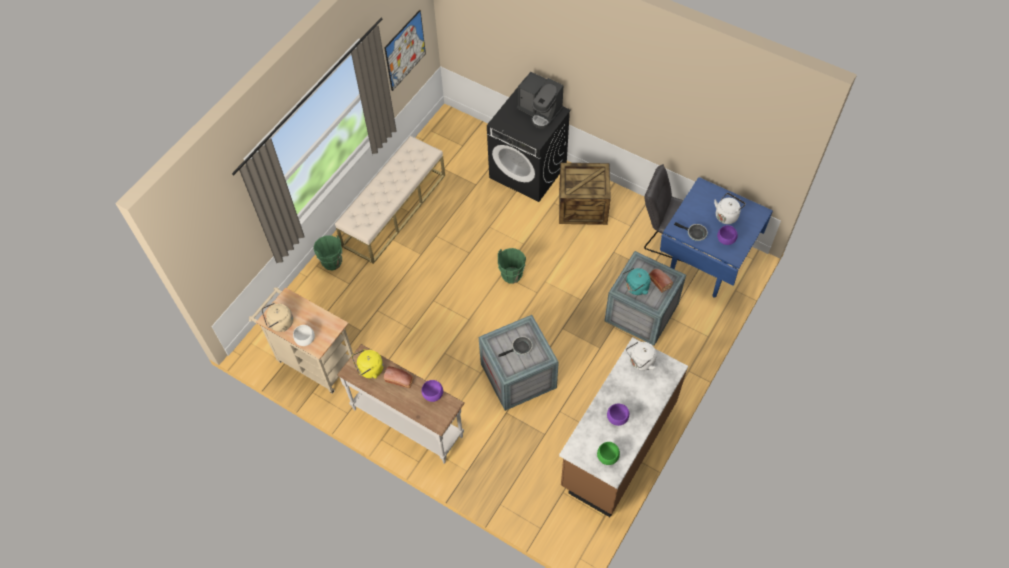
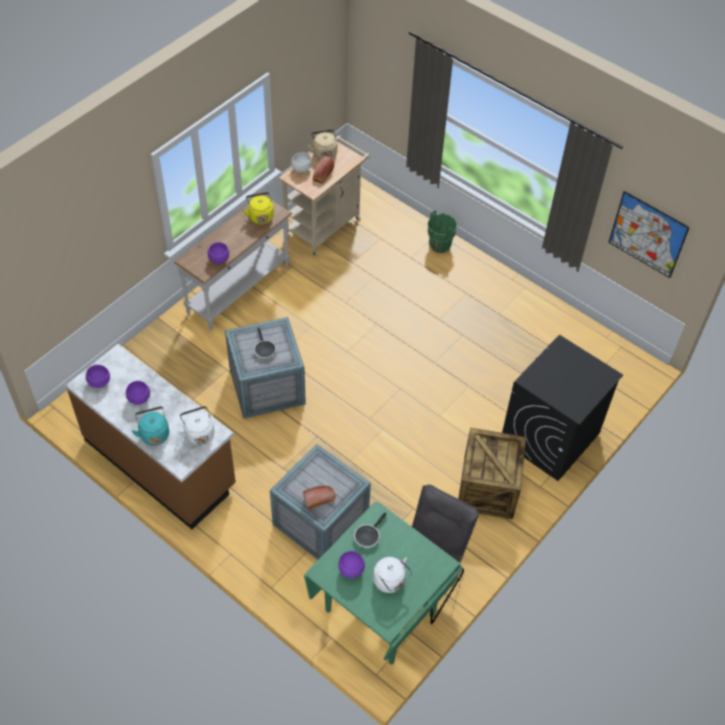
camera: 95 degrees right, 5 degrees down
beige bench [335,136,445,264] -> none
bread [384,366,414,388] -> bread moved to [313,156,335,183]
green bucket [498,248,526,284] -> none
coffee machine [517,72,564,128] -> none
green bowl [597,442,620,465] -> purple bowl [86,365,110,388]
turquoise kettle [622,268,651,295] -> turquoise kettle moved to [132,407,169,446]
blue dining table [660,177,773,298] -> green dining table [304,501,463,664]

